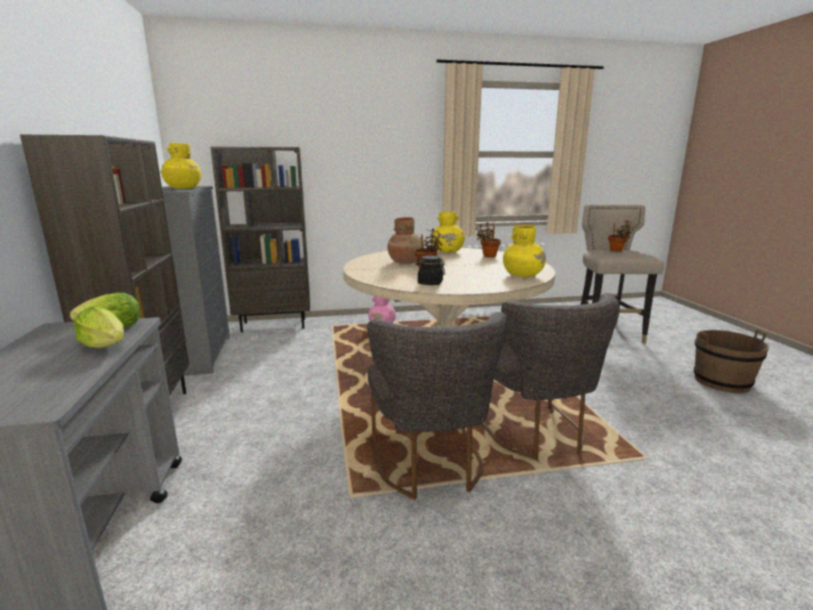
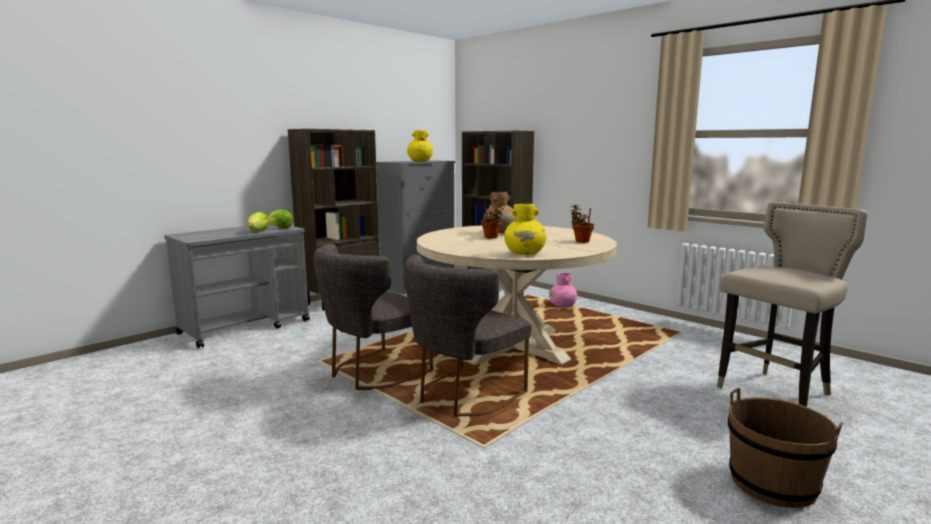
camera: 55 degrees right, 5 degrees down
black jar [415,256,446,285] -> none
yellow vase [433,212,465,253] -> none
potted plant [608,220,632,252] -> none

